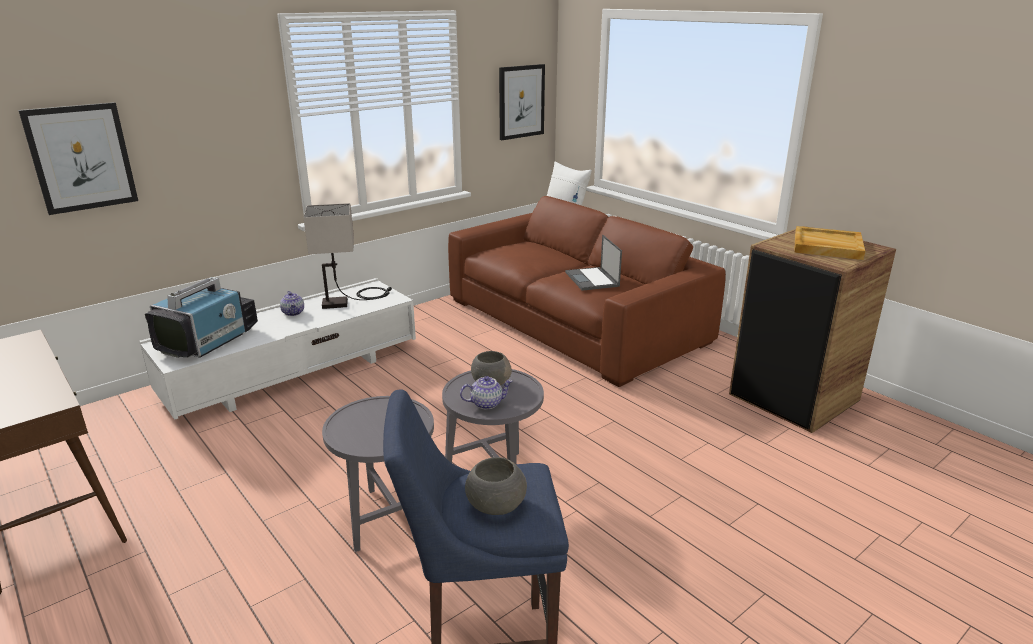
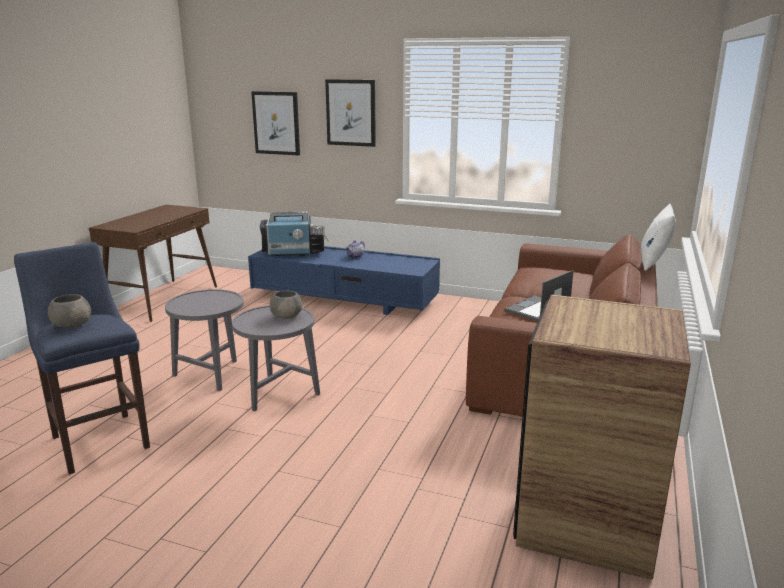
camera: 60 degrees right, 5 degrees down
white tv stand [139,278,416,420] -> blue tv stand [248,246,440,315]
table lamp [304,203,392,309] -> none
teapot [460,376,513,410] -> none
picture [499,64,545,140] -> picture moved to [325,79,376,147]
beige tray [794,226,865,260] -> none

